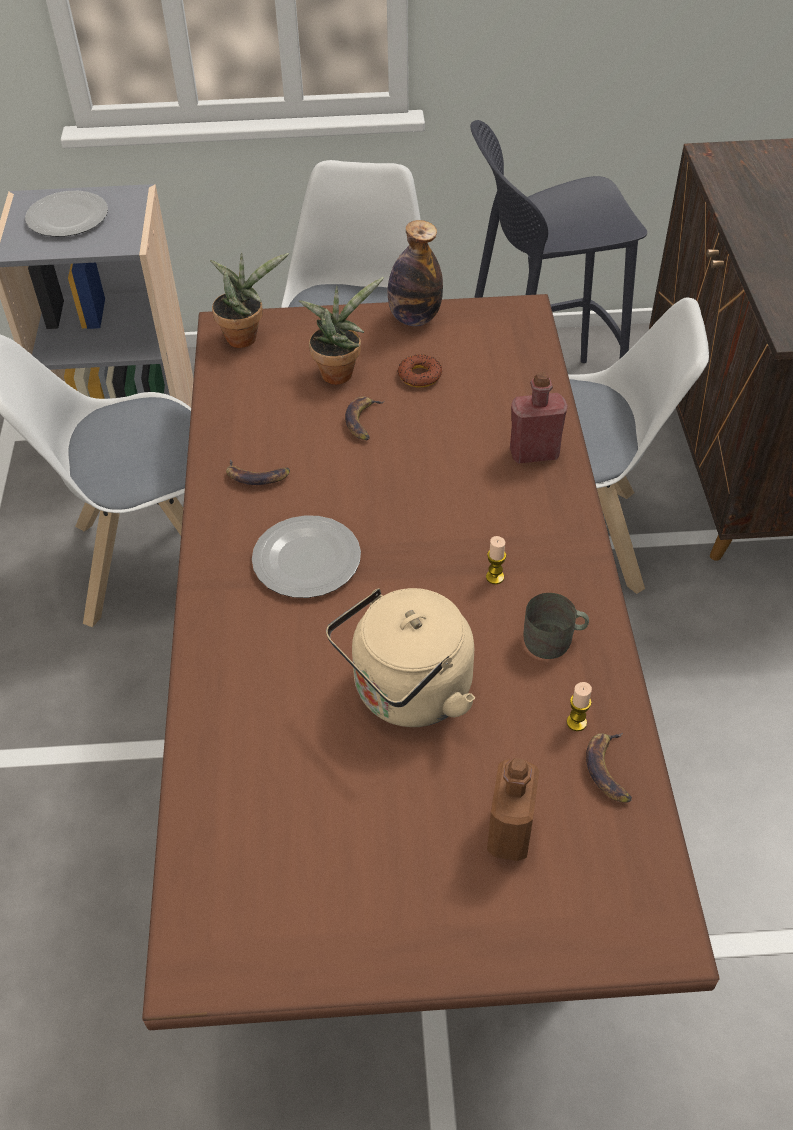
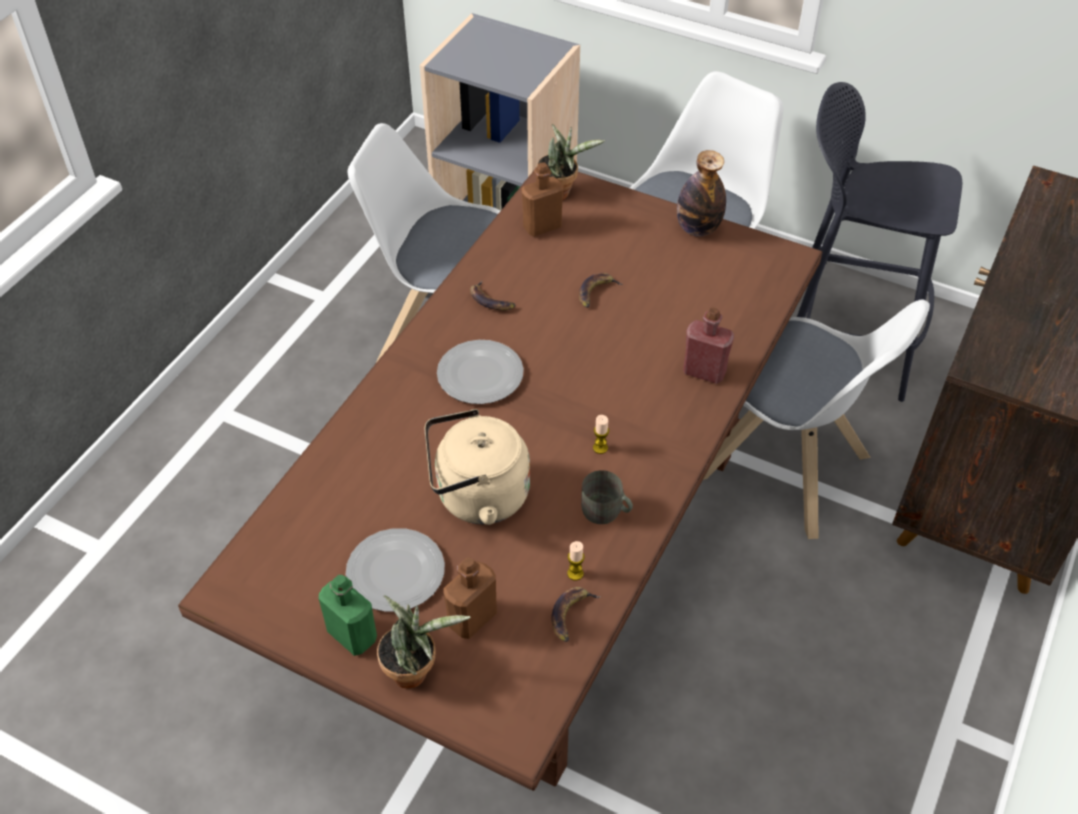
camera: 30 degrees right, 0 degrees up
plate [25,191,108,237] -> plate moved to [346,528,445,612]
potted plant [299,277,384,385] -> potted plant moved to [377,595,471,689]
donut [398,354,442,388] -> none
none -> green bottle [319,575,377,656]
none -> brown bottle [522,162,564,237]

